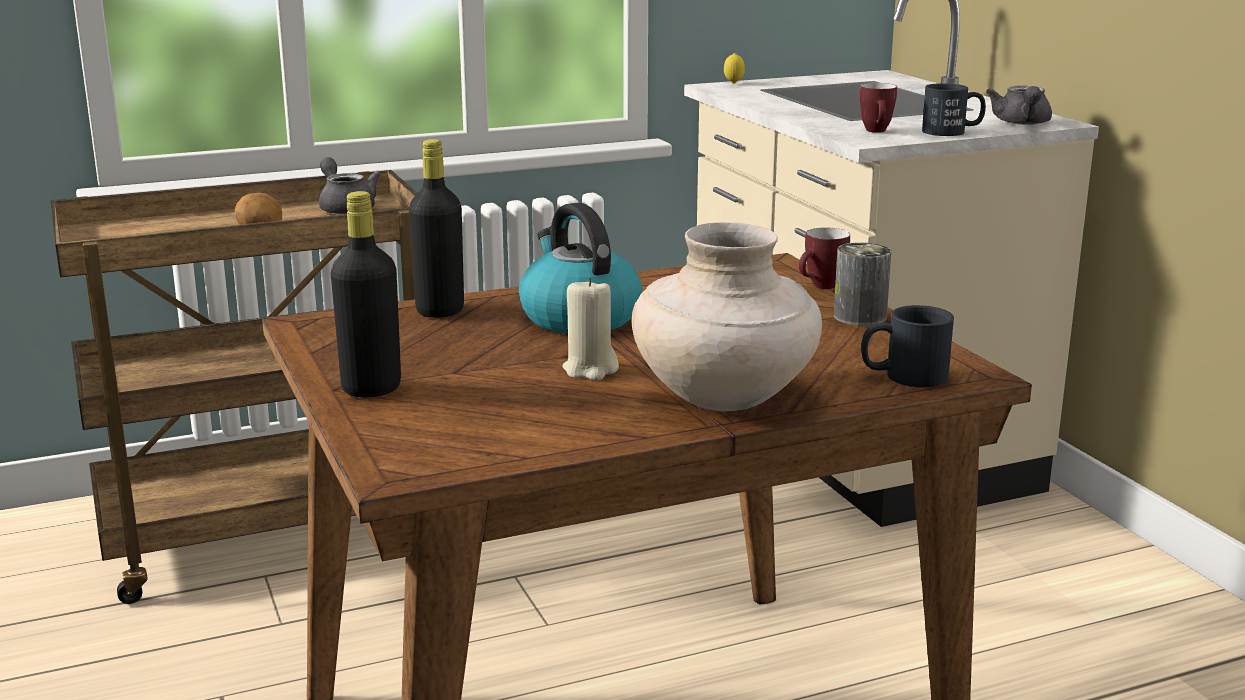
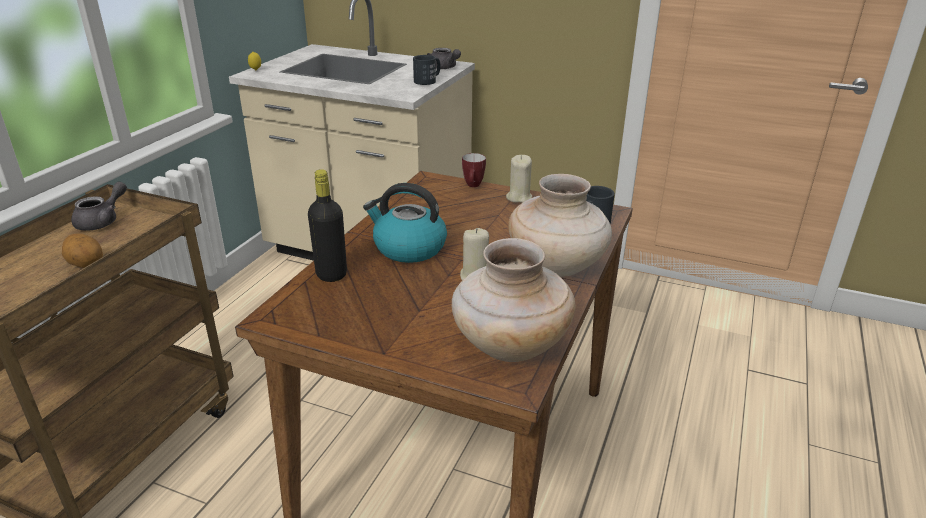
camera: 45 degrees left, 10 degrees up
grey teapot [319,157,381,215] -> grey teapot turned 105 degrees clockwise [71,182,127,231]
black bottle [331,191,401,397] -> none
can [834,242,891,326] -> beige candle [506,155,532,203]
mug [860,83,897,133] -> none
none -> beige vase [452,238,575,362]

